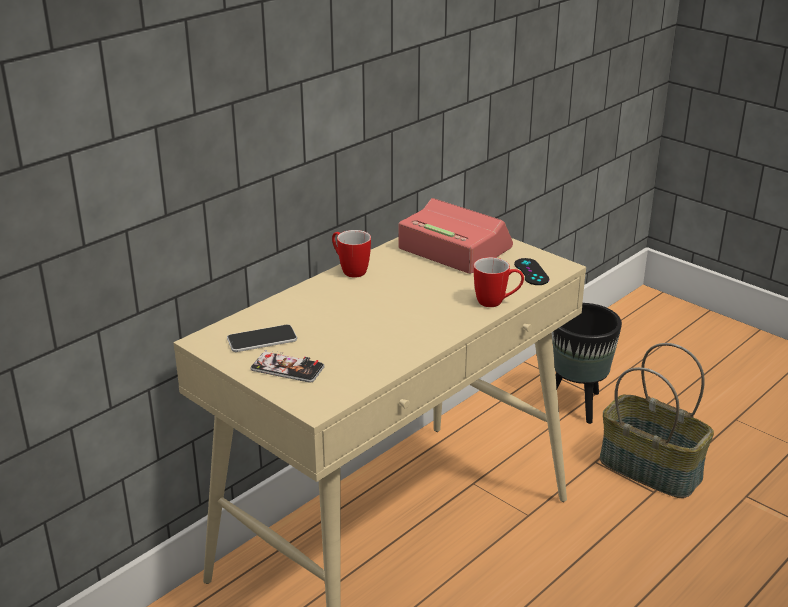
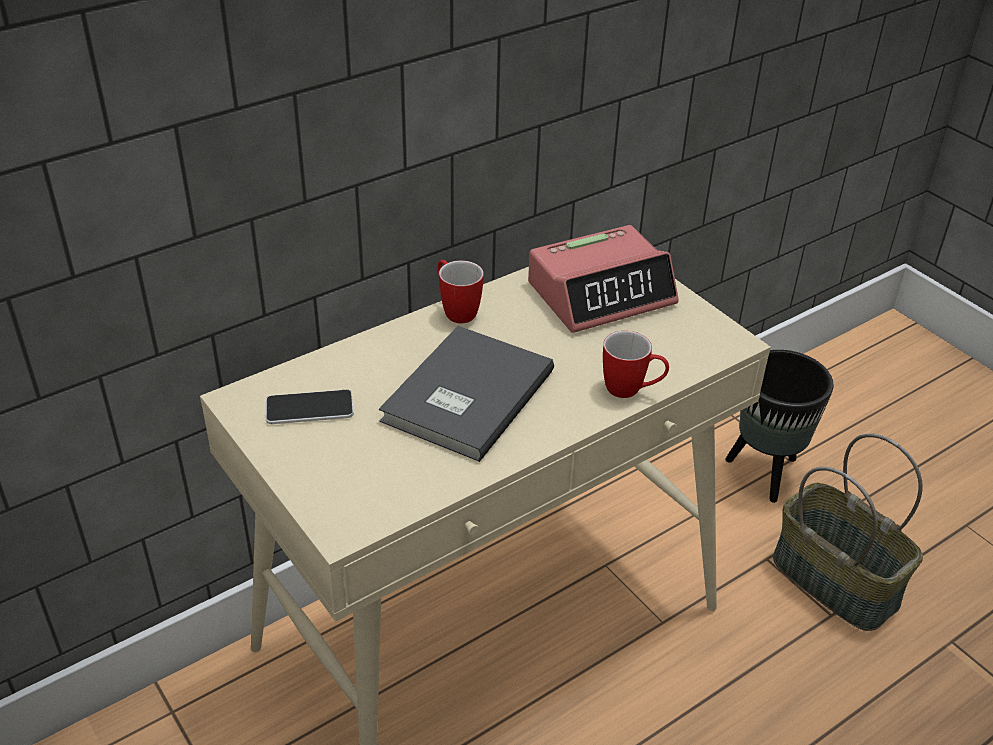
camera: 10 degrees right, 10 degrees up
phone [250,350,325,383] -> none
alarm clock [399,198,513,274] -> alarm clock turned 105 degrees clockwise [528,225,679,333]
black game controller [514,258,549,285] -> none
none -> grey book [379,326,554,462]

